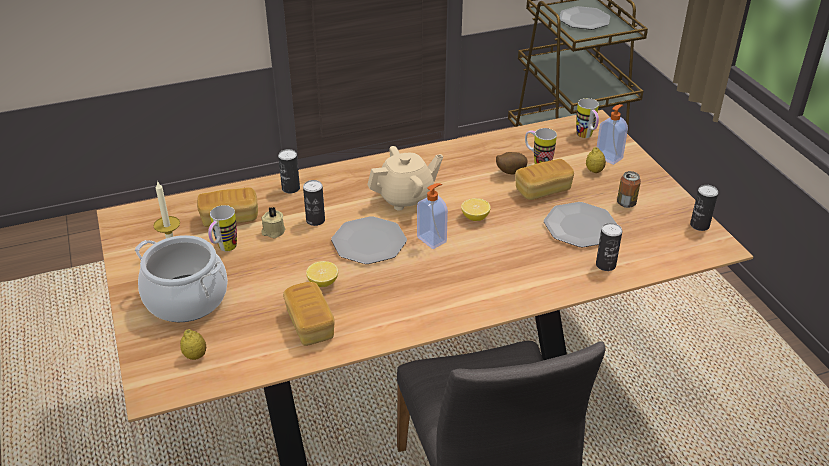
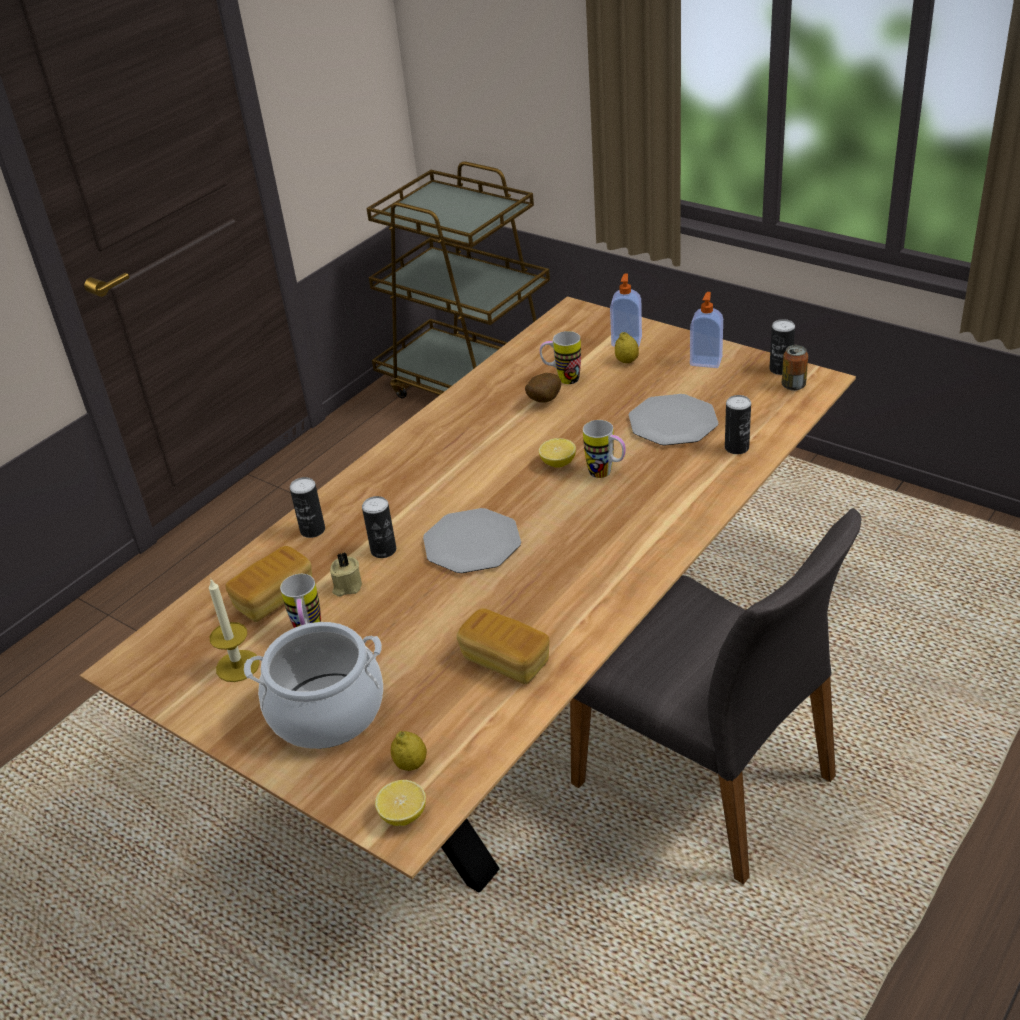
camera: 30 degrees left, 0 degrees up
lemon [306,261,338,287] -> lemon moved to [375,780,426,826]
beige teapot [367,146,443,211] -> none
soap dispenser [417,183,448,249] -> soap dispenser moved to [690,292,723,368]
bread [515,159,574,200] -> none
plate [559,6,610,30] -> none
mug [576,98,599,138] -> mug moved to [583,420,626,478]
can [617,171,641,208] -> can moved to [782,345,808,391]

